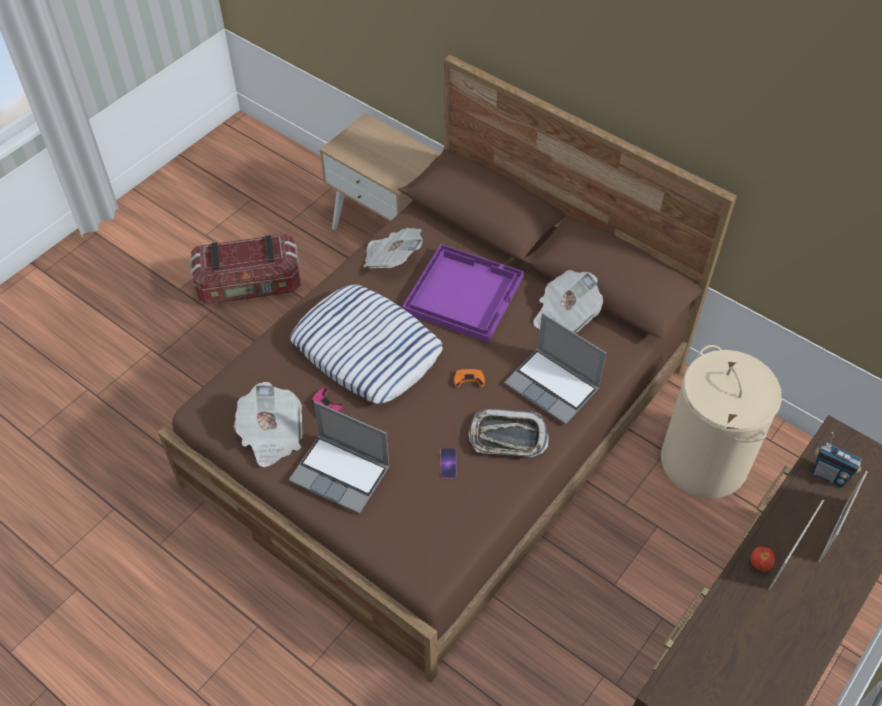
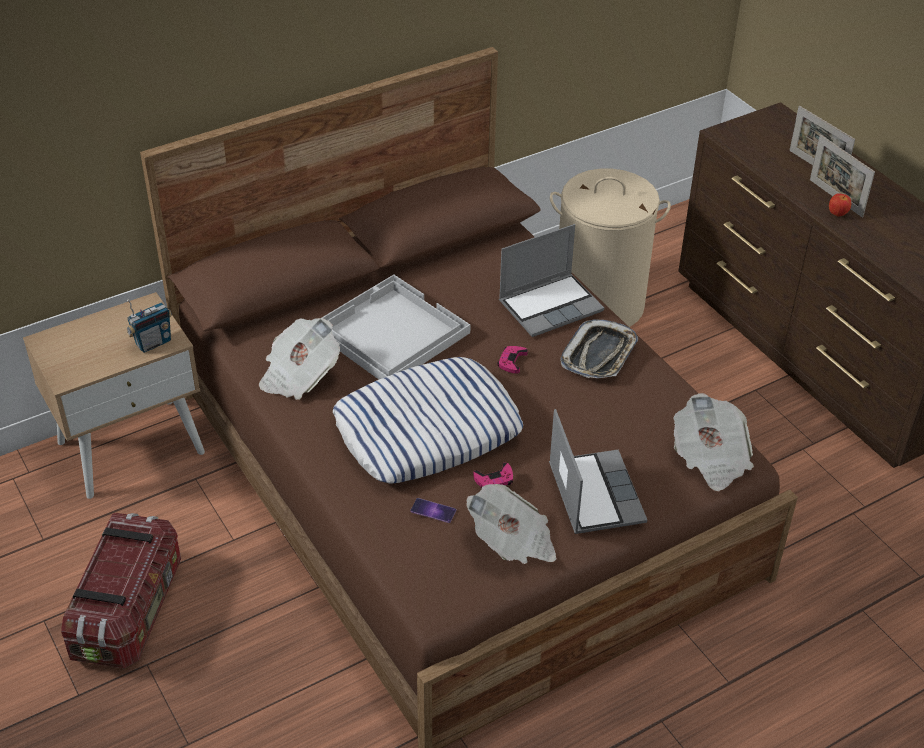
camera: 70 degrees left, 10 degrees down
laptop [289,401,390,514] -> laptop turned 60 degrees counterclockwise [549,409,647,534]
purple tray [402,244,524,343] -> white tray [322,275,470,379]
phone [441,448,457,479] -> phone moved to [410,498,456,523]
orange game controller [454,369,485,388] -> pink game controller [497,346,528,374]
newspaper [533,270,603,333] -> newspaper moved to [674,393,754,491]
radio [812,432,862,487] -> radio moved to [127,300,172,353]

